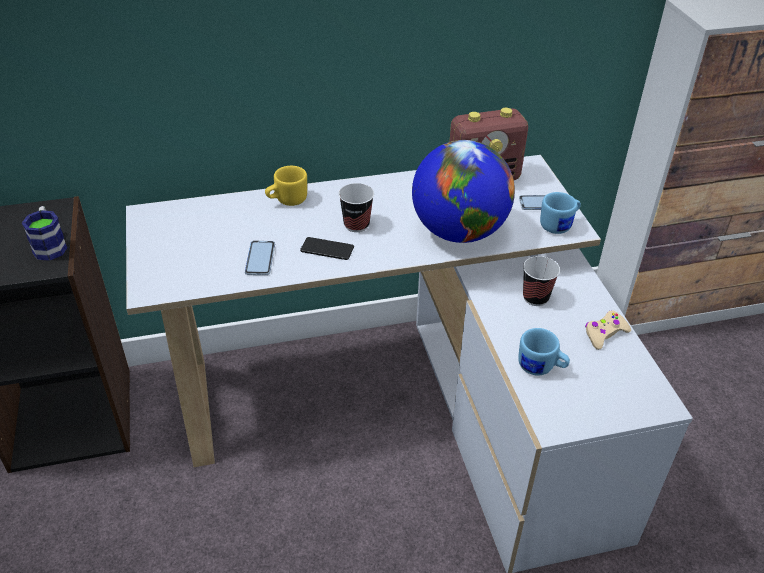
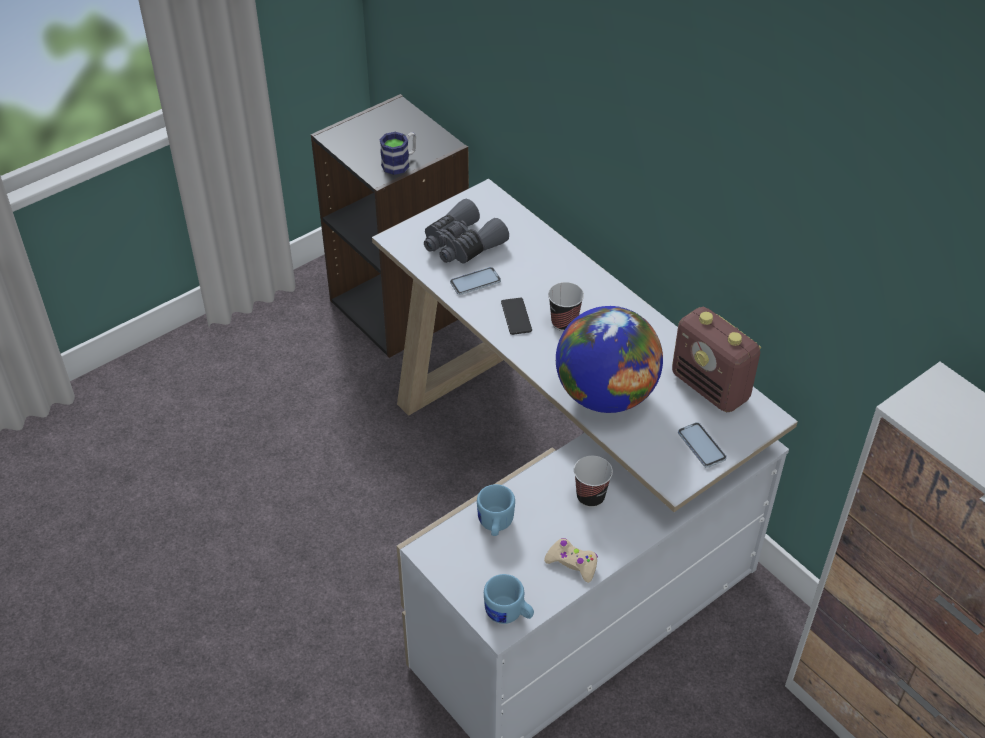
camera: 65 degrees right, 5 degrees up
yellow mug [265,166,307,206] -> none
blue mug [540,192,581,234] -> blue mug moved to [484,574,534,624]
none -> grey binoculars [424,199,509,263]

